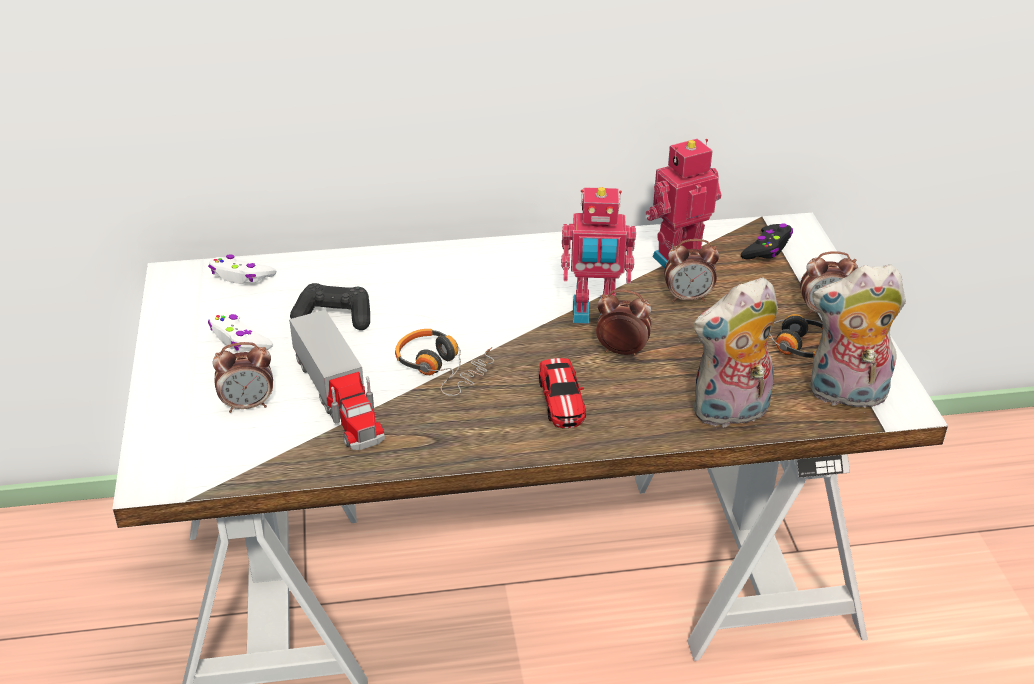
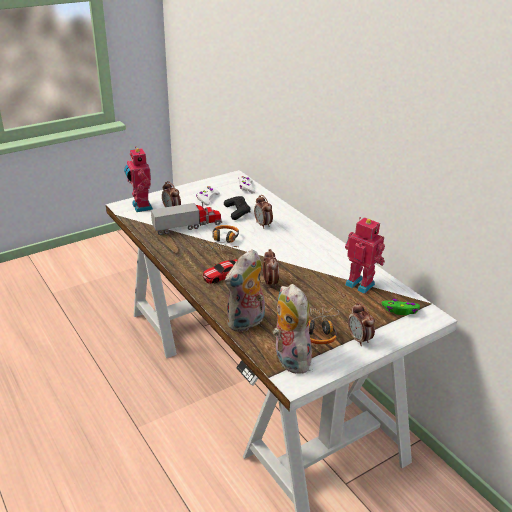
camera: 65 degrees right, 5 degrees down
toy truck [289,310,385,450] -> toy truck turned 150 degrees counterclockwise [151,201,222,235]
toy robot [561,187,636,324] -> toy robot moved to [124,146,153,212]
alarm clock [664,239,719,302] -> alarm clock moved to [254,195,273,229]
plush toy [693,277,778,428] -> plush toy turned 90 degrees counterclockwise [225,249,265,332]
black game controller [741,223,793,260] -> green game controller [382,299,420,315]

